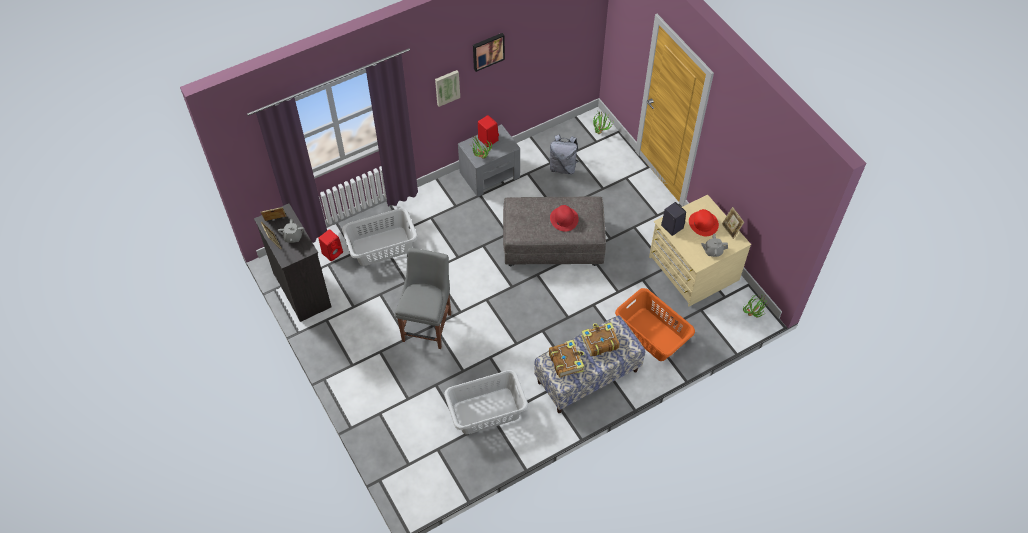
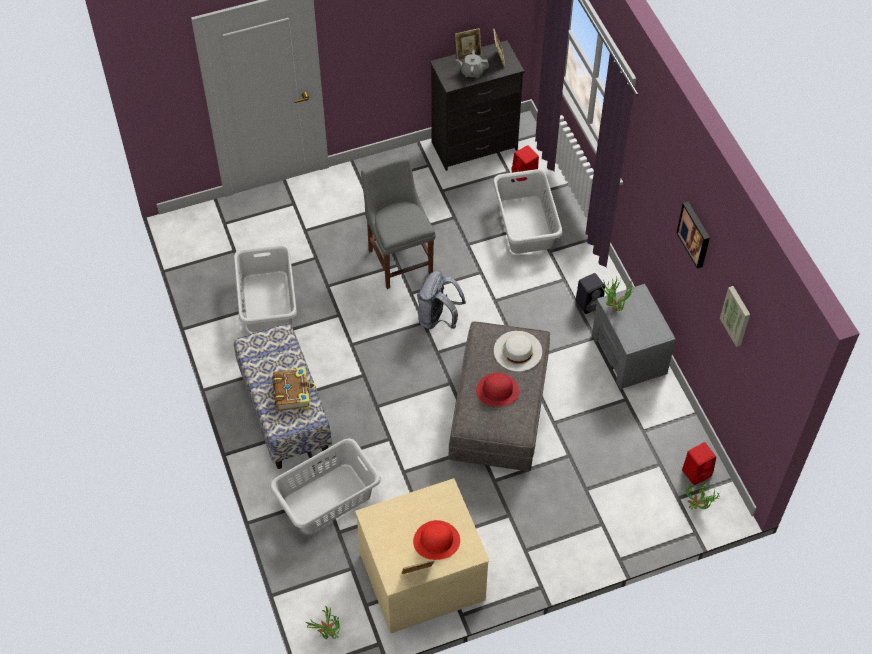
camera: 100 degrees right, 0 degrees up
grey chair [395,248,451,349] -> grey chair turned 135 degrees counterclockwise [361,156,436,289]
picture [435,70,460,107] -> picture moved to [720,286,750,347]
red speaker [478,115,499,147] -> red speaker moved to [682,442,716,485]
grey backpack [549,135,579,174] -> grey backpack moved to [417,271,466,329]
book [549,340,584,378] -> none
orange laundry basket [615,288,695,361] -> grey laundry basket [270,438,381,533]
black speaker [661,202,686,236] -> black speaker moved to [575,273,605,314]
grey teapot [701,233,728,257] -> none
none -> white hat [494,331,542,371]

